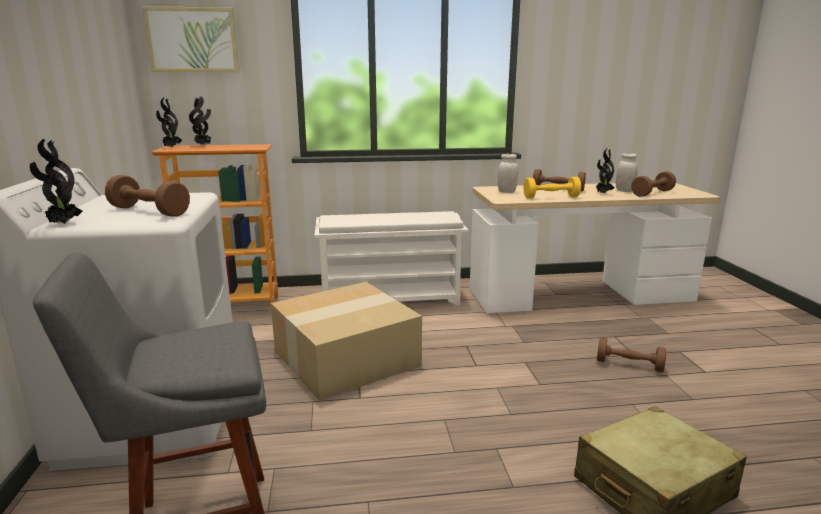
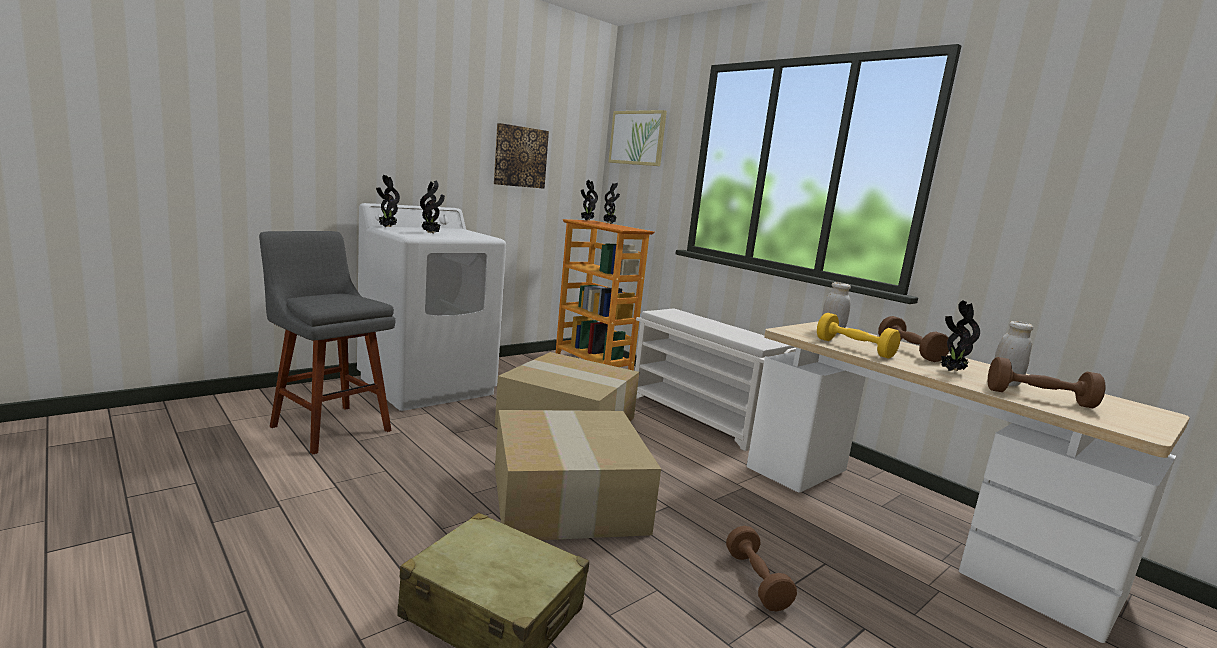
camera: 55 degrees right, 5 degrees down
brown dumbbell [105,175,190,217] -> potted plant [420,181,445,233]
none -> picture [494,123,549,189]
none -> cardboard box [495,410,661,540]

